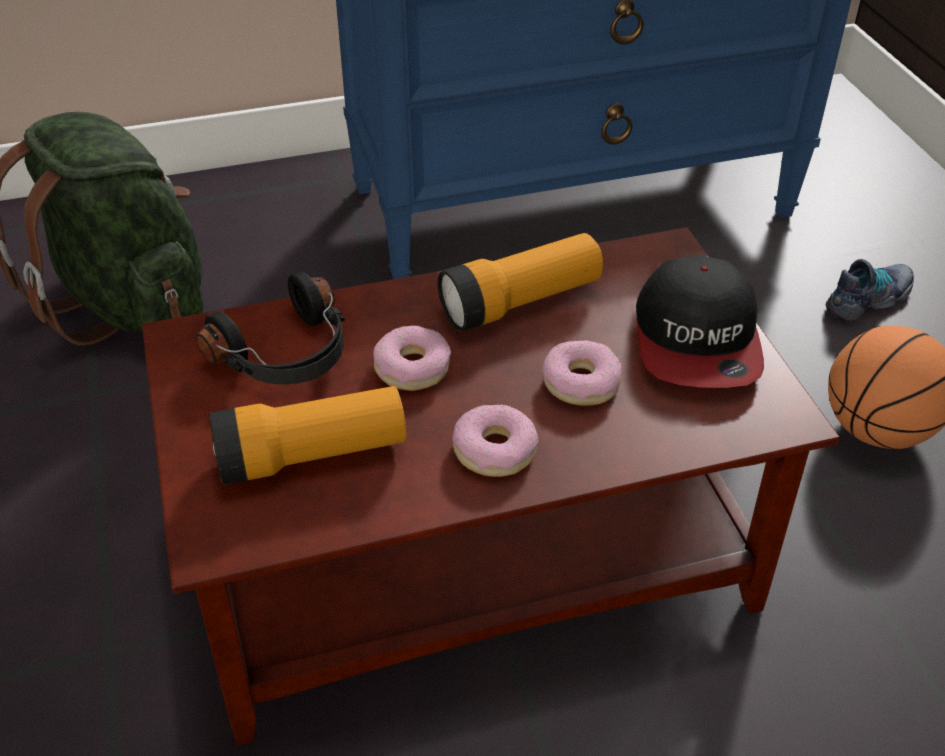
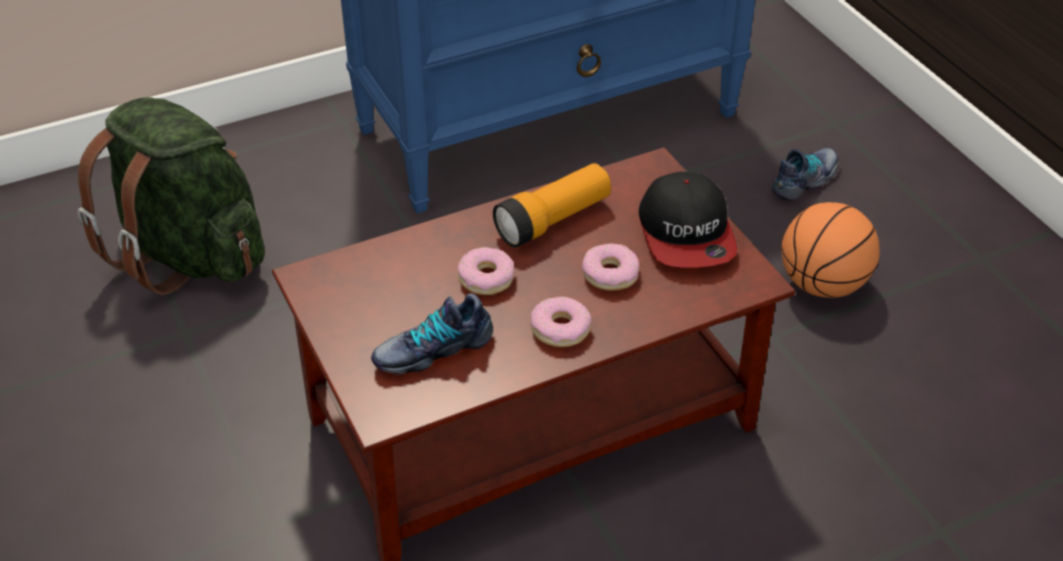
camera: 10 degrees left, 0 degrees up
black headphones [196,272,345,385] -> none
flashlight [209,386,406,485] -> shoe [371,293,493,375]

